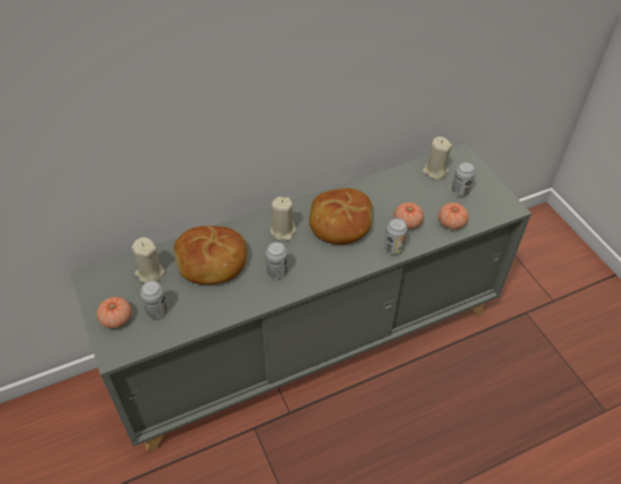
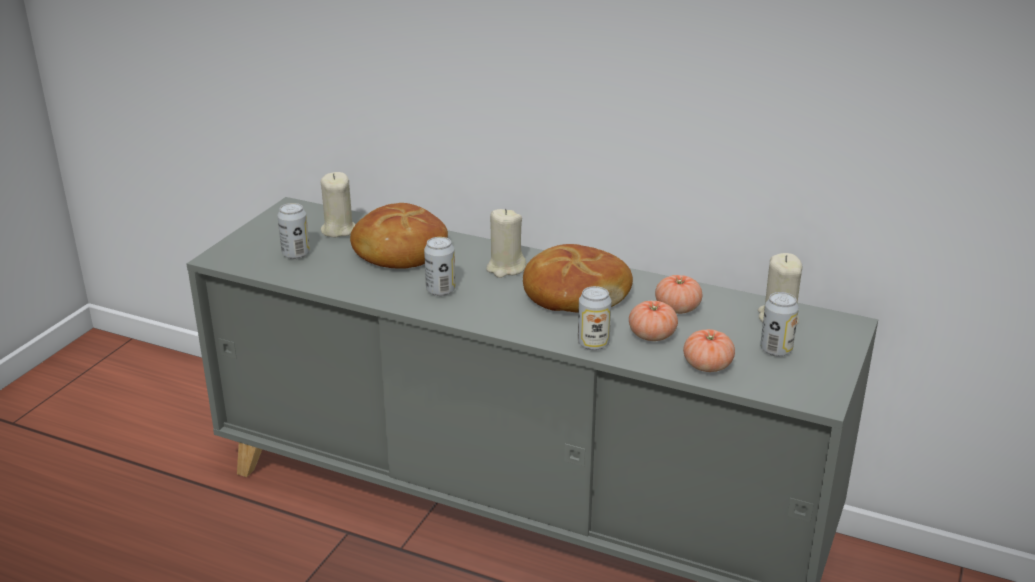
camera: 50 degrees right, 20 degrees down
tomato [97,297,132,328] -> tomato moved to [655,275,702,314]

